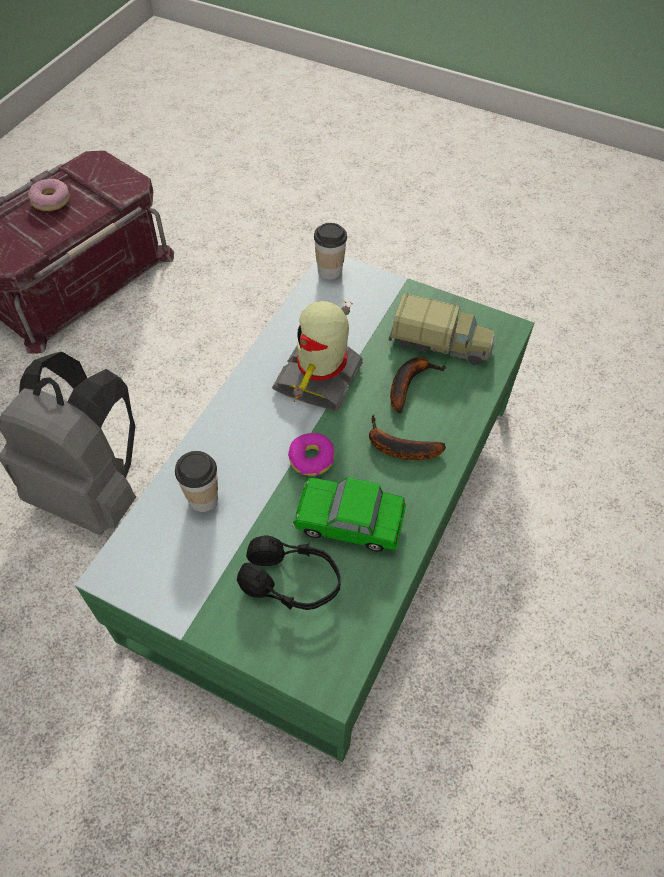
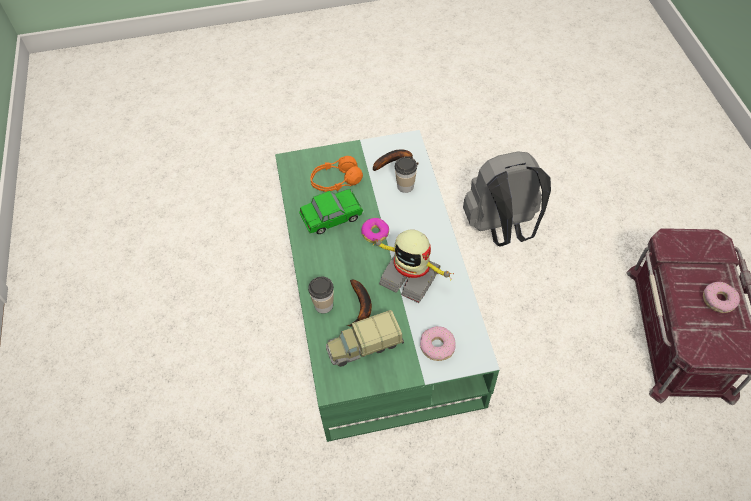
camera: 145 degrees right, 0 degrees up
black headphones [237,535,341,610] -> orange headphones [310,156,363,192]
toy robot [272,301,363,412] -> toy robot turned 135 degrees clockwise [372,230,454,303]
cup [314,223,347,279] -> cup moved to [308,277,334,314]
banana [369,415,446,460] -> banana moved to [373,149,418,171]
none -> donut [420,326,455,361]

